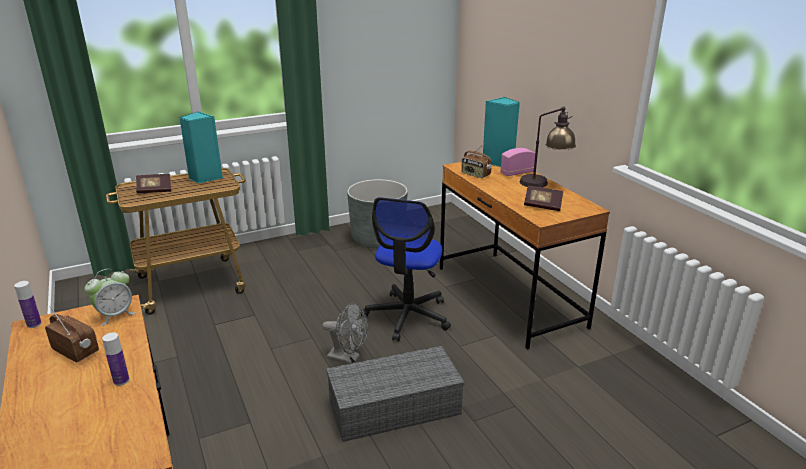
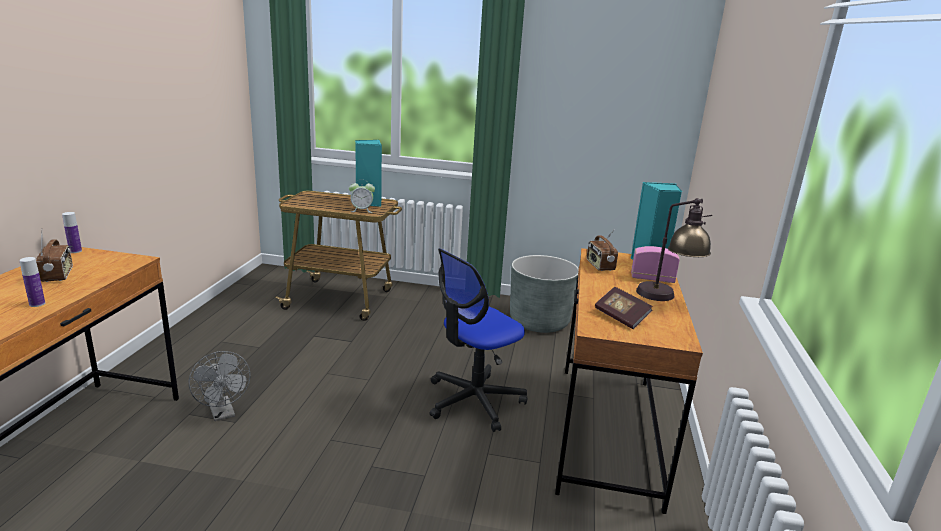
camera: 35 degrees right, 5 degrees down
alarm clock [85,269,136,326] -> alarm clock moved to [349,179,375,213]
book [136,174,171,193] -> none
grey fan [322,302,368,364] -> grey fan moved to [189,351,250,421]
grey storage box [326,346,464,442] -> none

